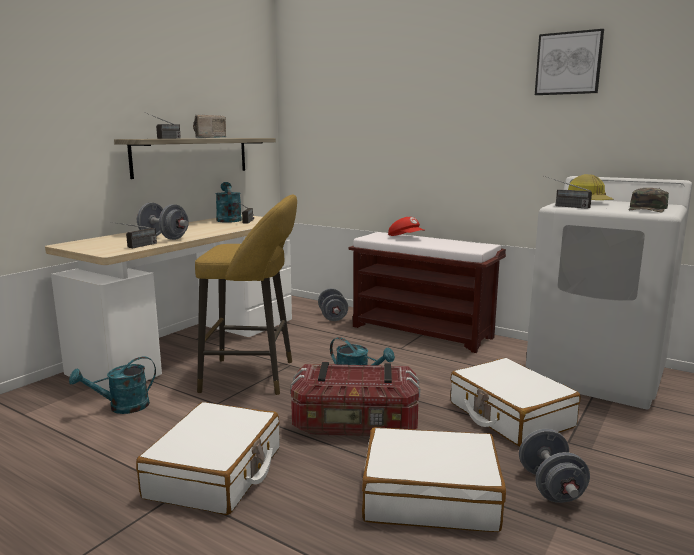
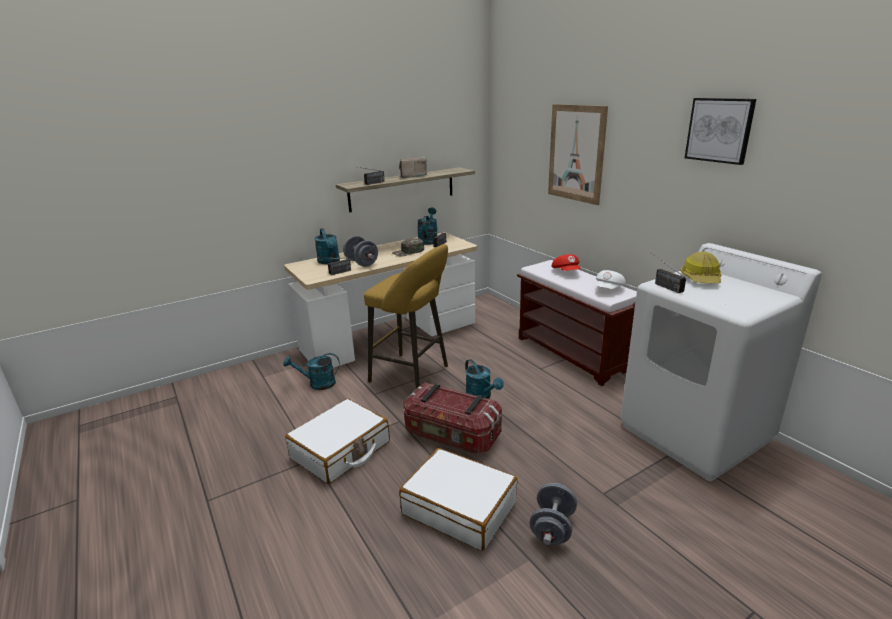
camera: 25 degrees right, 10 degrees up
grey dumbbell [318,288,348,321] -> none
white suitcase [450,358,580,446] -> none
green cap [628,188,669,212] -> green cap moved to [392,238,424,257]
none -> turquoise watering can [314,228,340,264]
none -> picture [548,104,608,205]
none -> white cap [594,270,626,289]

